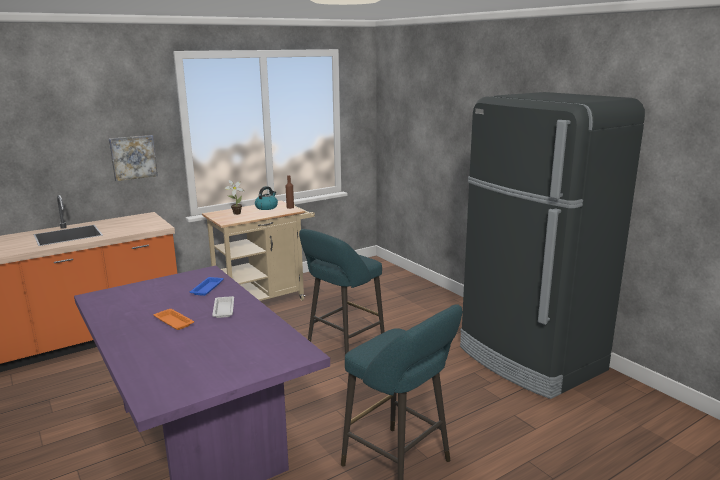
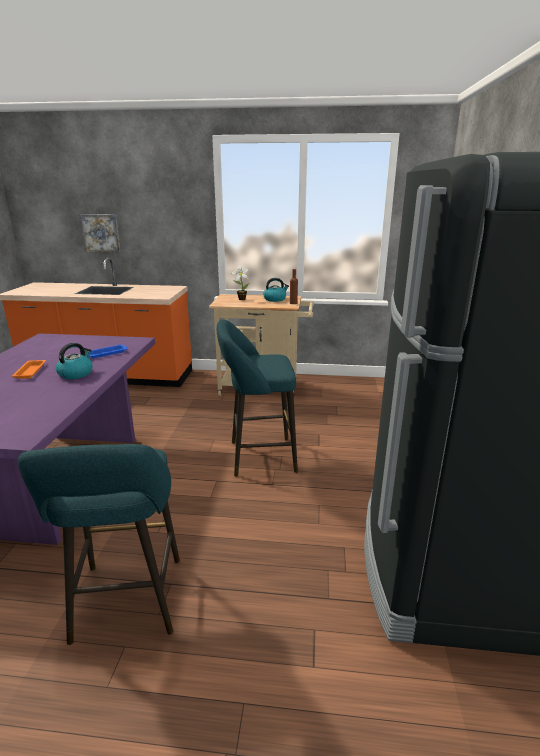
camera: 40 degrees right, 5 degrees up
picture [109,135,158,181] -> picture moved to [80,214,121,252]
white tray [212,296,234,318] -> kettle [56,343,93,379]

